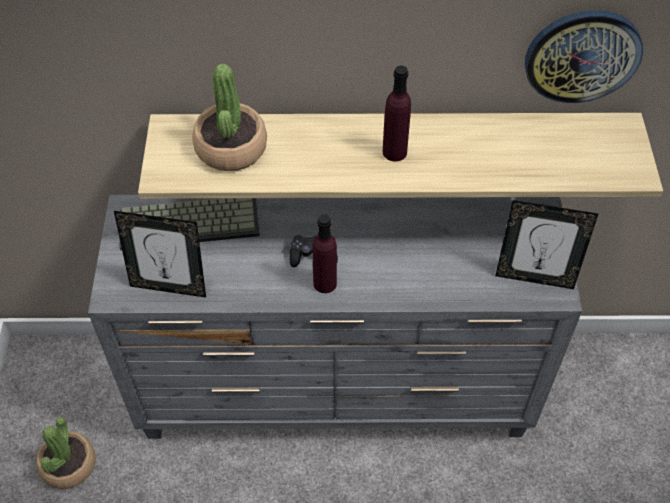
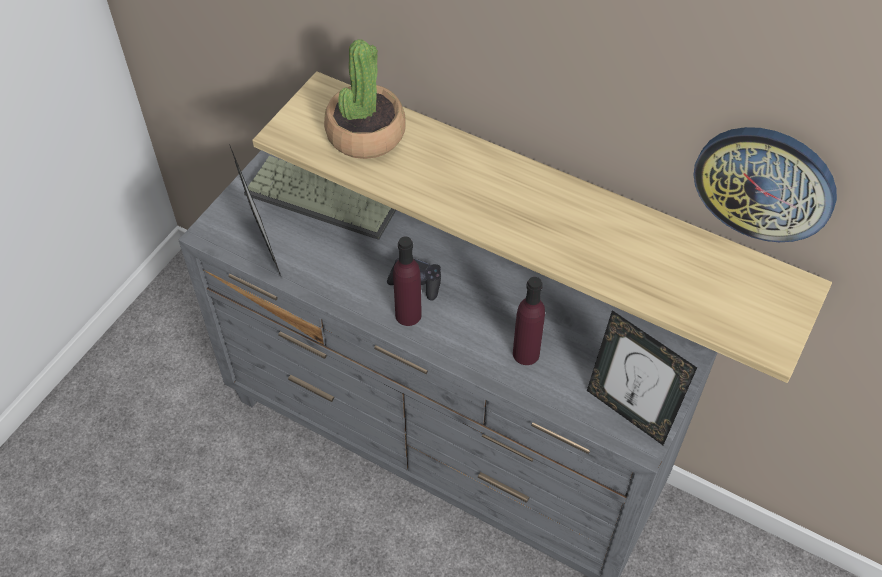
camera: 30 degrees right, 0 degrees up
potted plant [36,417,96,489] -> none
picture frame [114,211,206,298] -> picture frame turned 150 degrees counterclockwise [229,144,281,276]
purple bottle [383,66,411,161] -> purple bottle moved to [513,277,545,365]

